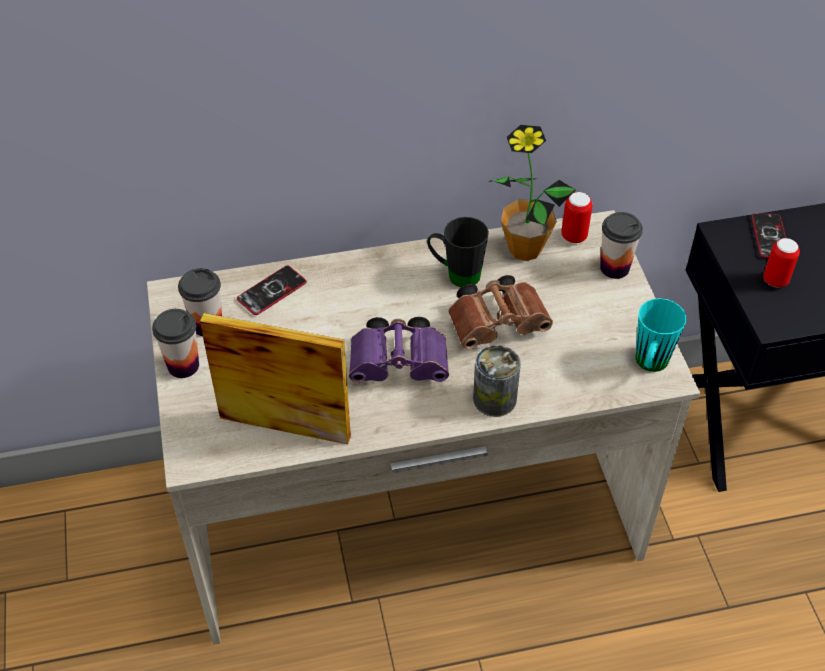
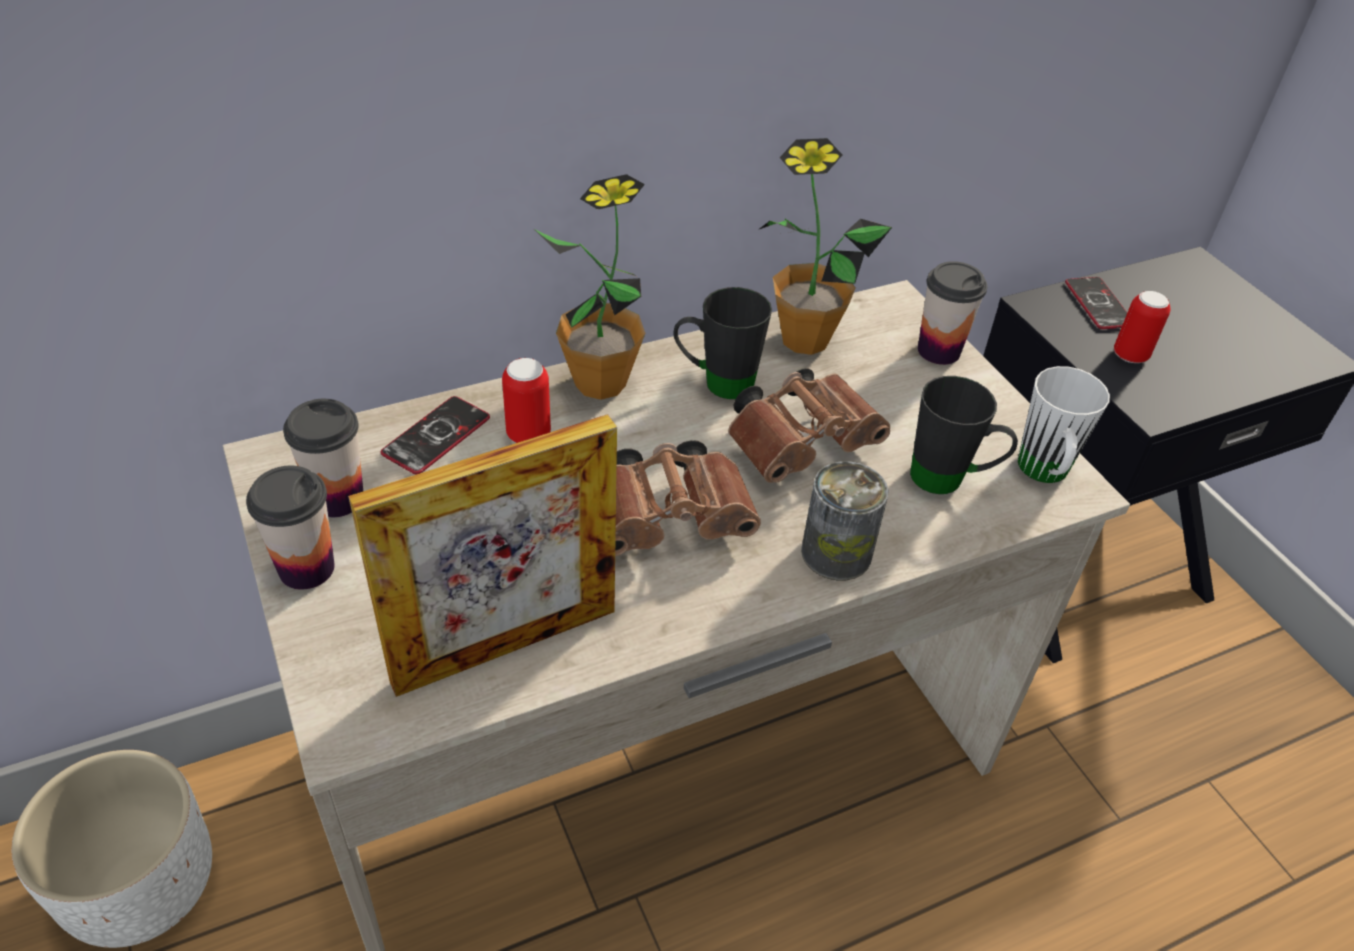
camera: 15 degrees left, 5 degrees down
picture frame [200,313,351,445] -> picture frame turned 150 degrees clockwise [348,414,617,697]
purple binoculars [349,317,449,383] -> brown binoculars [615,440,761,556]
can [561,192,593,243] -> can moved to [502,358,551,443]
turquoise mug [636,298,687,372] -> white mug [1018,366,1110,483]
none -> white planter [12,750,212,948]
none -> potted plant [534,174,645,400]
none -> black mug [910,376,1018,494]

